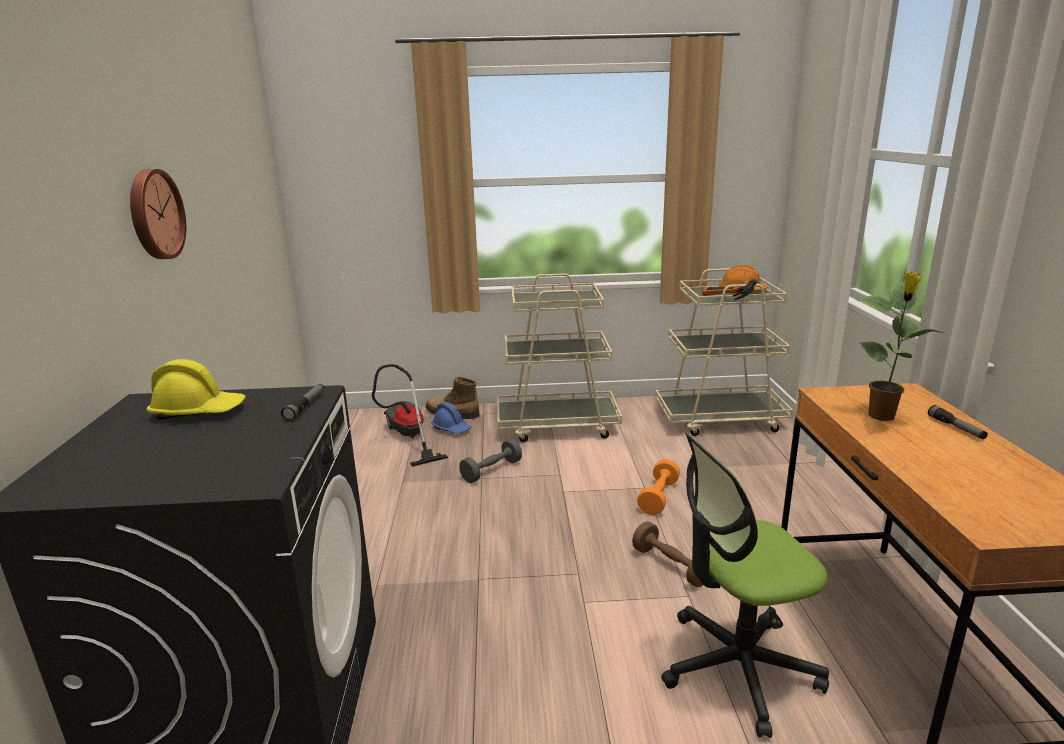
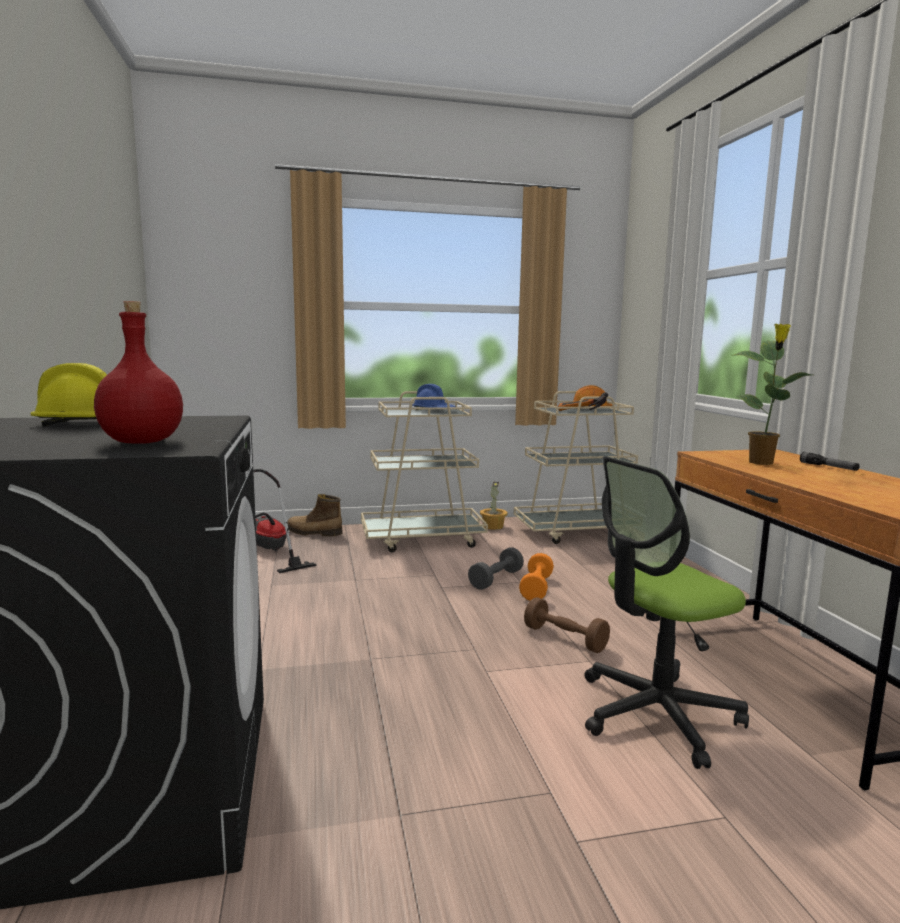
camera: 10 degrees left, 10 degrees down
wall clock [130,169,186,259] -> none
flashlight [281,384,324,421] -> none
blue hard hat [431,402,471,433] -> blue hard hat moved to [412,384,456,410]
grey dumbbell [459,439,522,483] -> grey dumbbell moved to [468,547,524,590]
none -> red bottle [94,301,183,444]
none -> potted plant [480,482,508,530]

